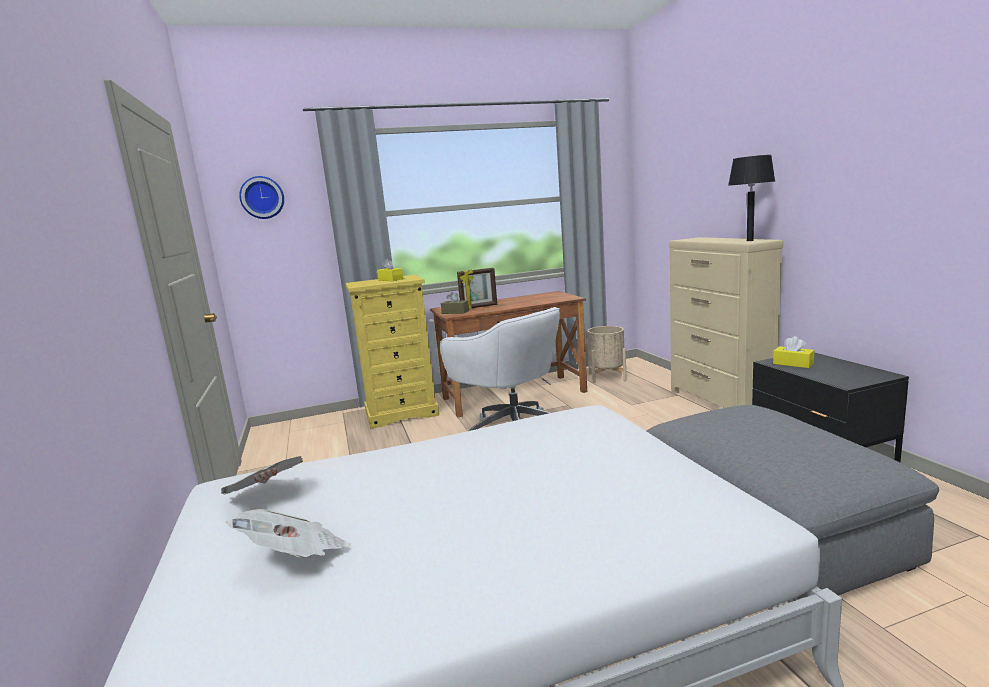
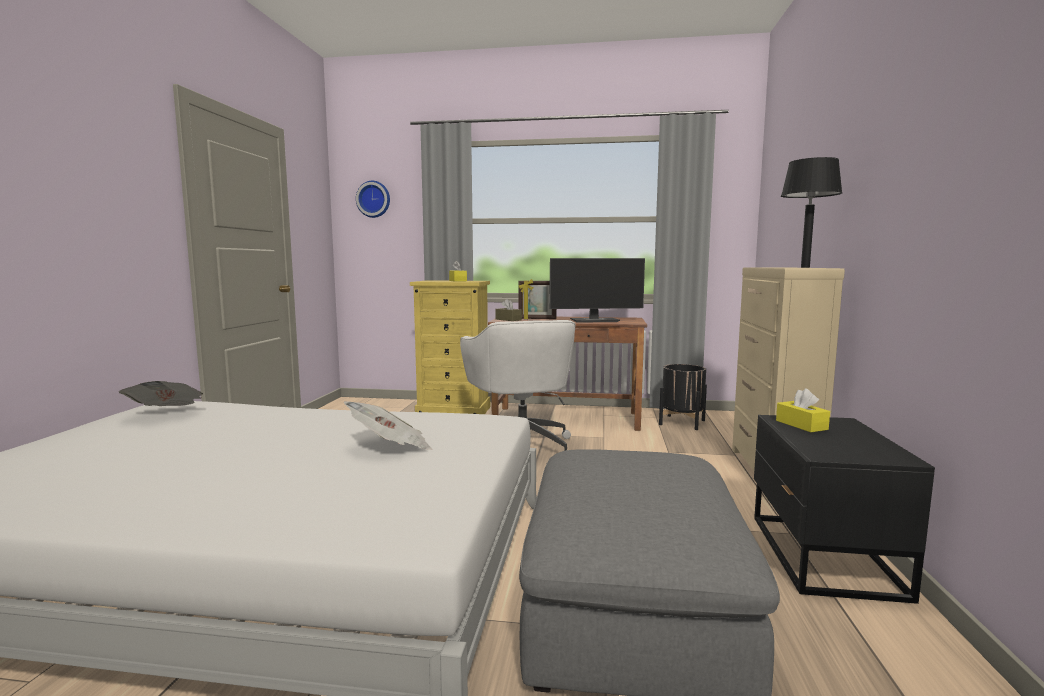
camera: 25 degrees right, 5 degrees down
newspaper [226,509,351,558] -> newspaper moved to [343,401,432,450]
beige planter [587,326,627,383] -> black planter [659,364,707,430]
none -> monitor [549,258,645,323]

